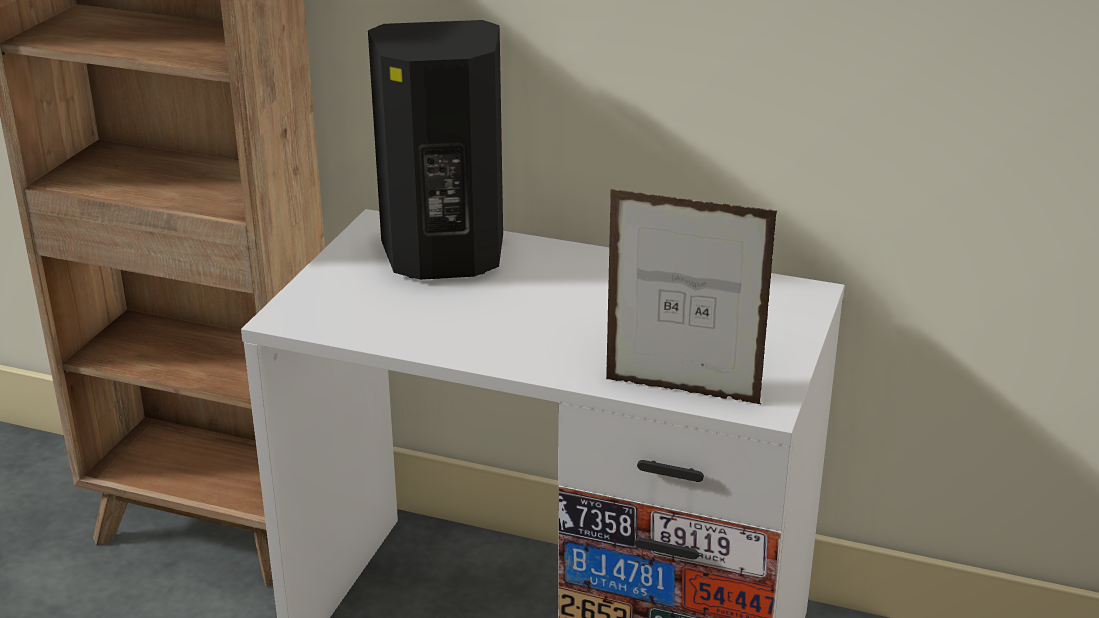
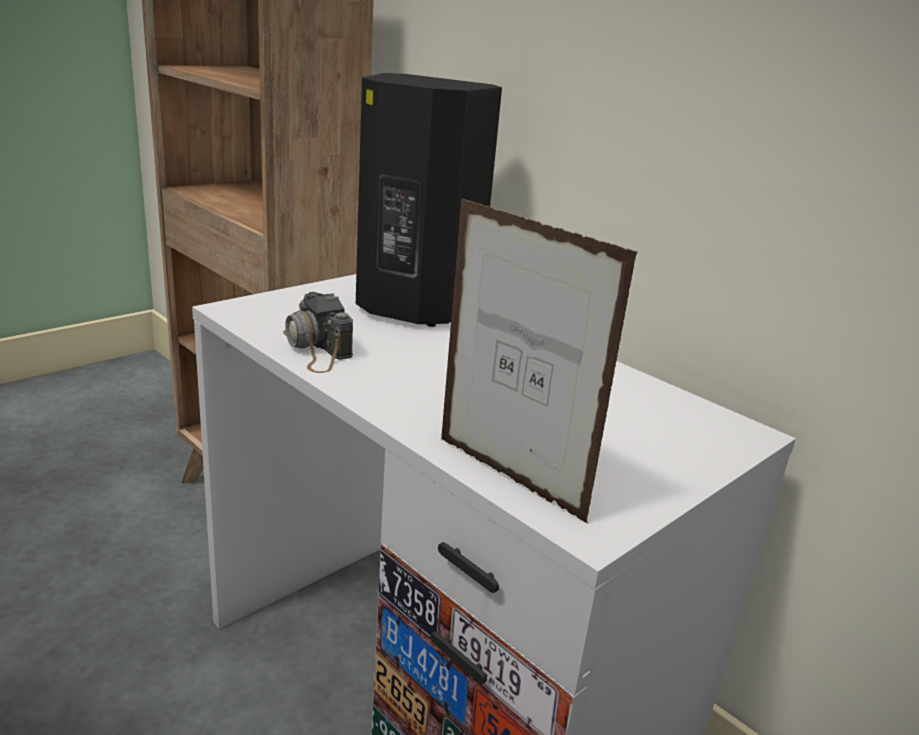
camera: 25 degrees right, 5 degrees down
none -> camera [283,292,353,373]

